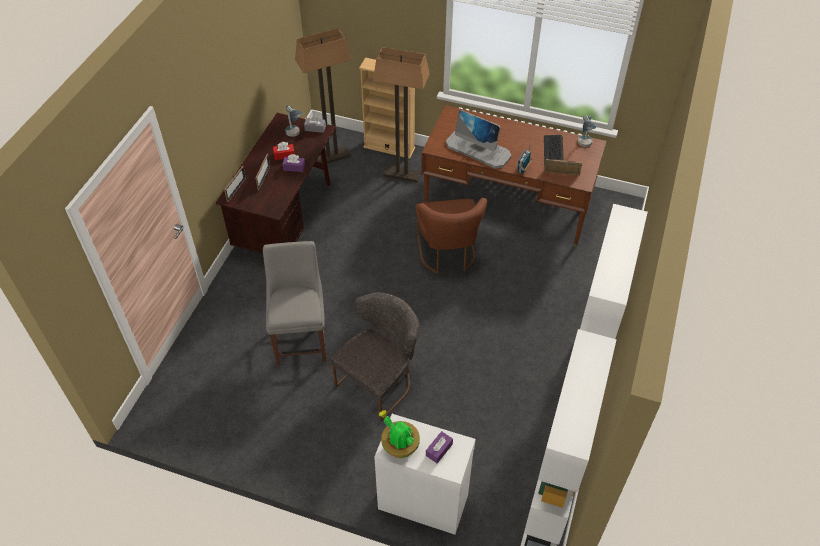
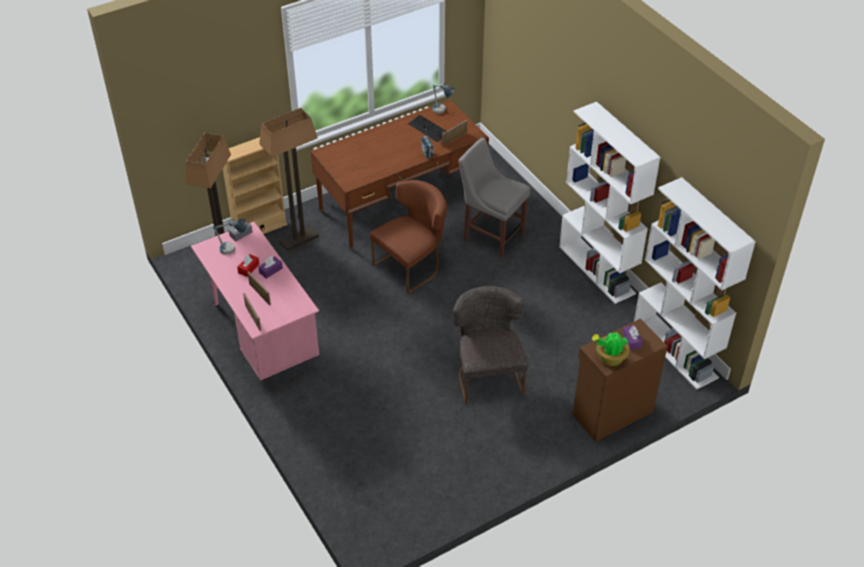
camera: 50 degrees left, 5 degrees down
brown desk [216,113,336,254] -> pink desk [191,222,319,381]
grey chair [263,241,327,366] -> grey chair moved to [459,138,531,258]
white cabinet [374,414,476,535] -> brown cabinet [573,319,668,442]
brown chair [415,198,487,274] -> brown chair turned 75 degrees counterclockwise [370,180,447,294]
monitor [446,110,512,168] -> none

